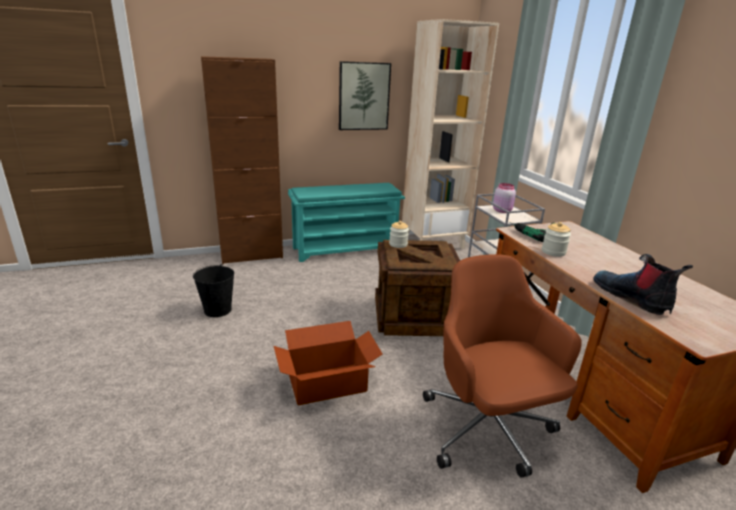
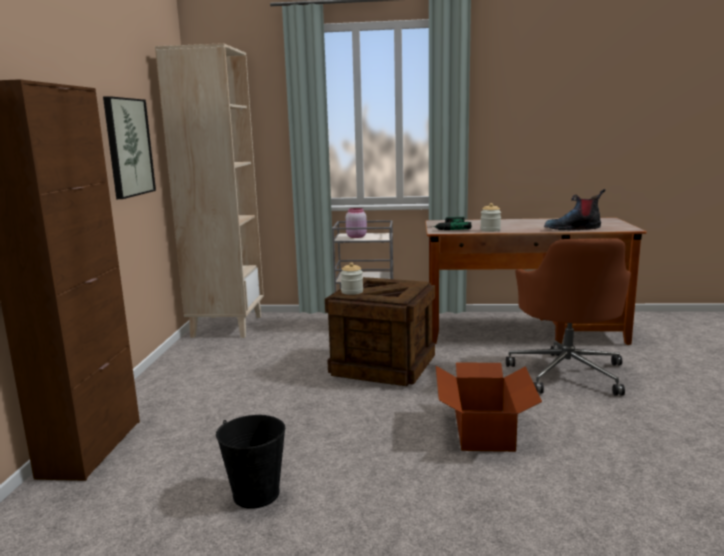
camera: 65 degrees left, 10 degrees down
turquoise shoe rack [288,183,405,262] -> none
brown office chair [423,254,582,478] -> brown office chair turned 90 degrees counterclockwise [506,238,631,396]

